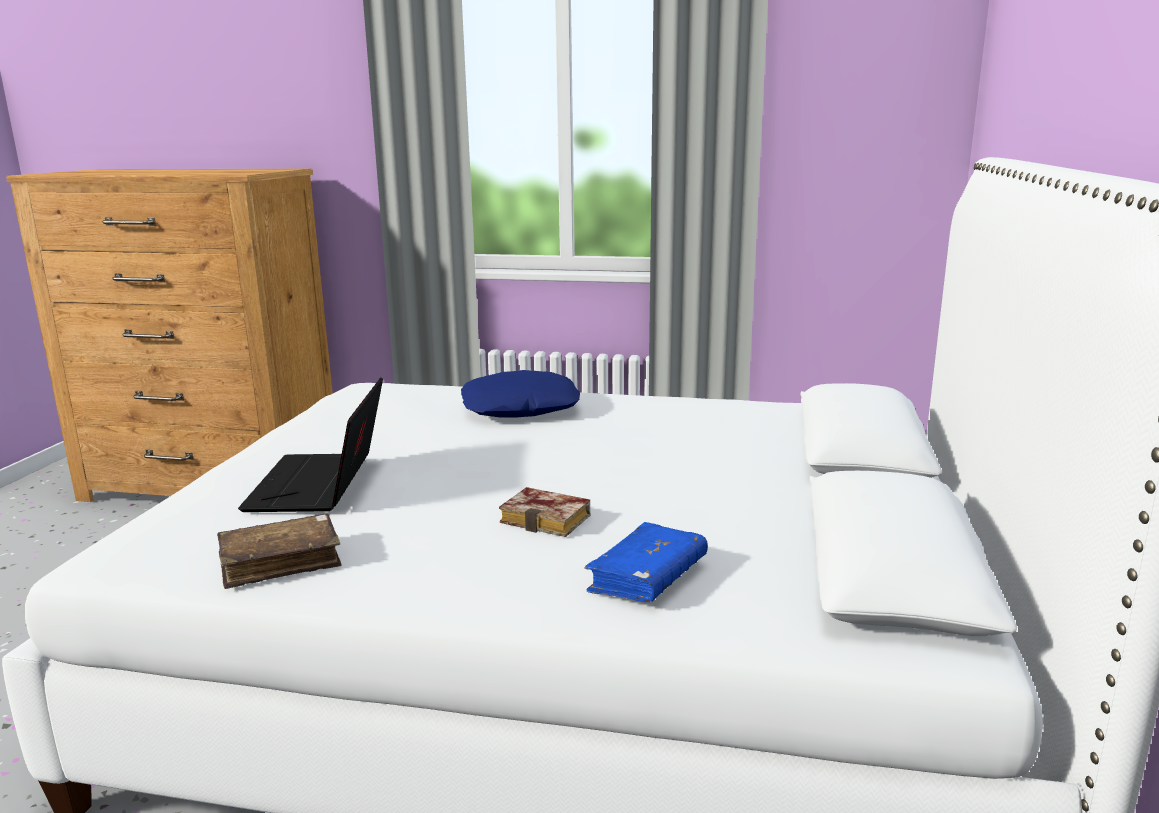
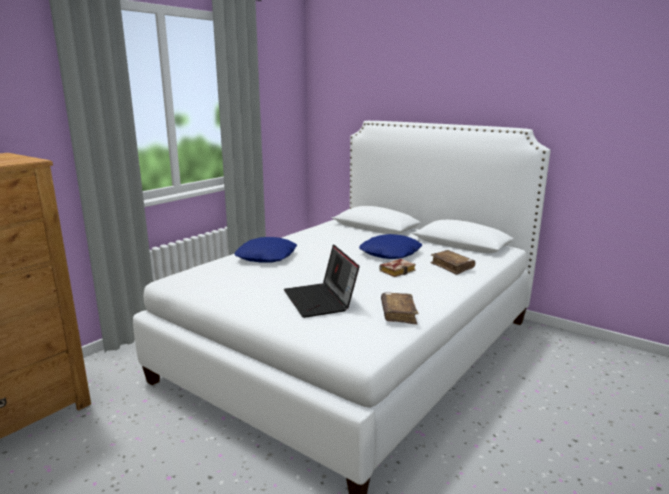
camera: 65 degrees left, 0 degrees up
laptop [238,377,383,512] -> laptop turned 45 degrees clockwise [284,244,360,318]
blue book [584,522,708,602] -> brown book [430,250,475,275]
none -> blue pillow [359,234,422,259]

